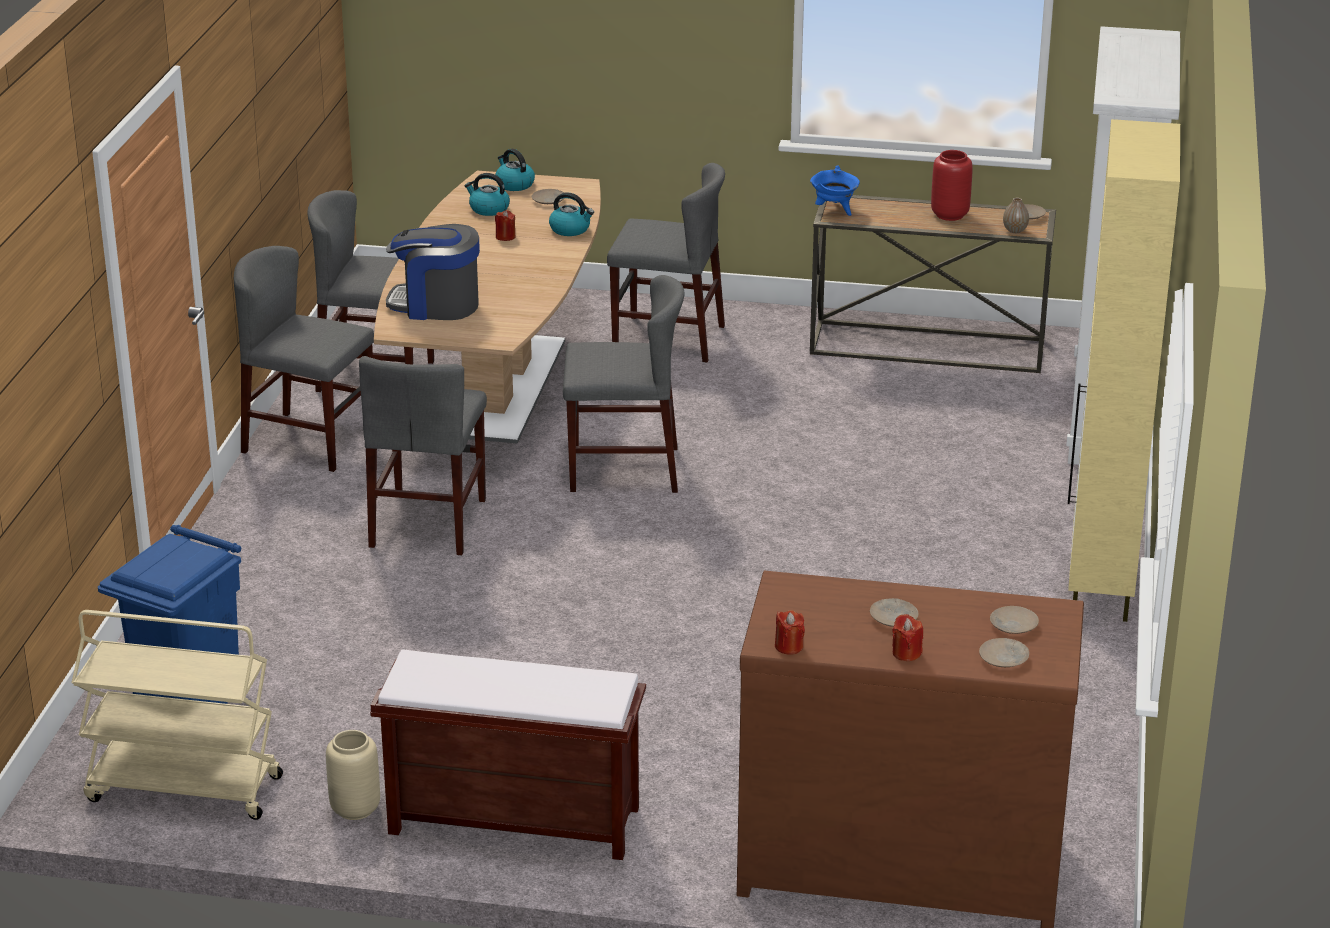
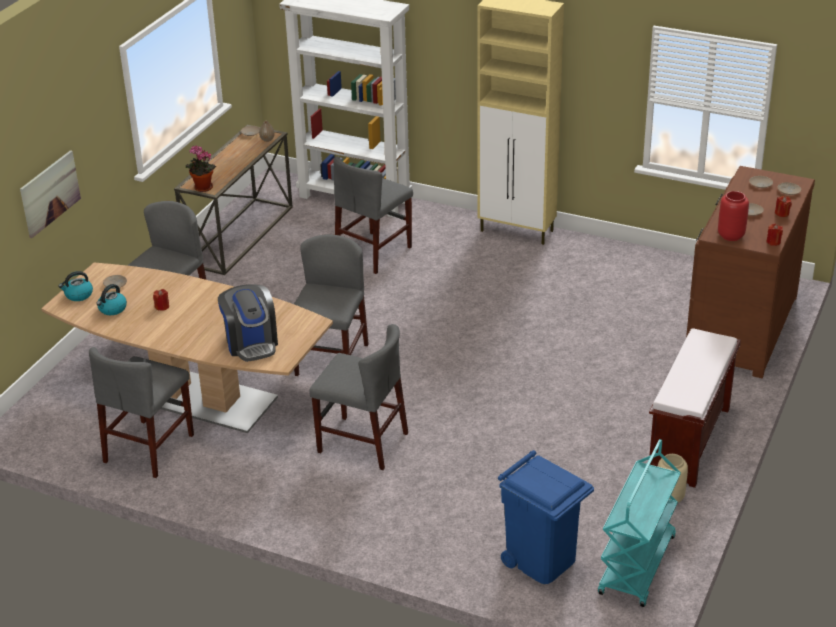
camera: 75 degrees left, 5 degrees up
beige cart [71,610,283,820] -> turquoise cart [598,439,681,607]
grey chair [234,246,374,472] -> grey chair moved to [333,156,413,274]
coffee machine [386,224,480,320] -> coffee machine turned 45 degrees counterclockwise [218,284,278,362]
kettle [549,192,594,236] -> none
blue cooking pot [810,165,860,216] -> potted plant [186,145,216,192]
red vase [931,150,973,221] -> red vase moved to [718,191,749,241]
none -> picture [20,150,81,238]

